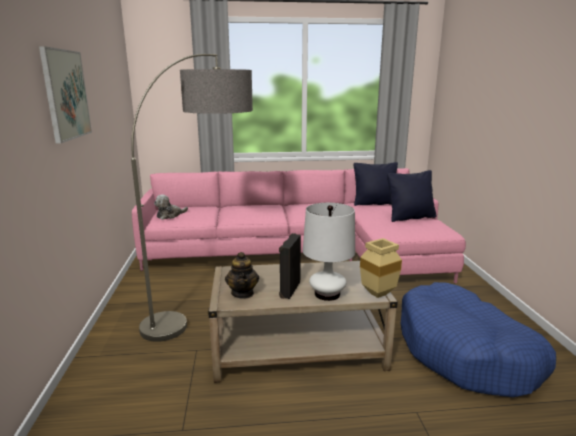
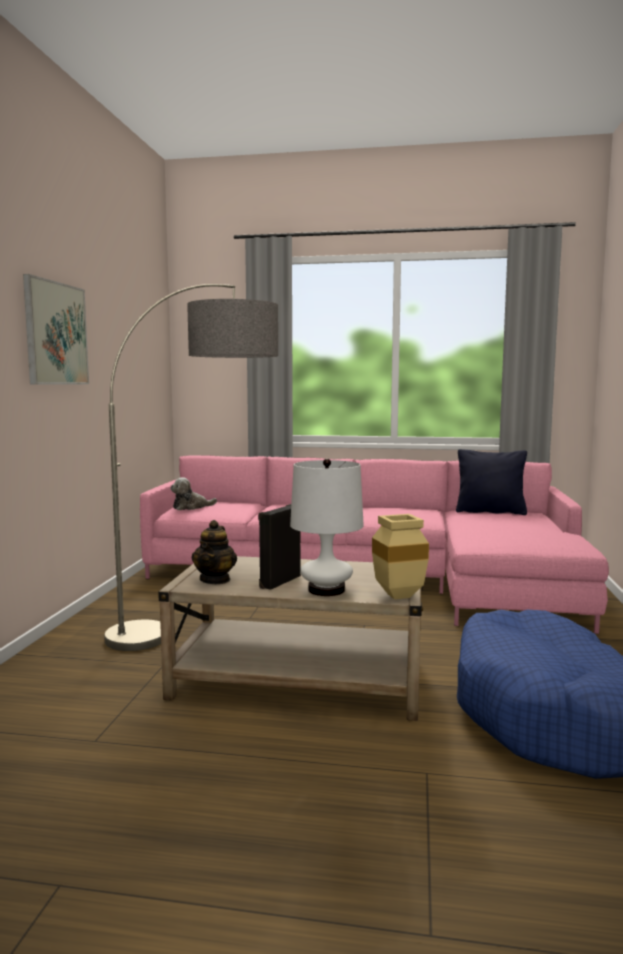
camera: 15 degrees right, 10 degrees down
black pillow [387,170,436,222] -> none

